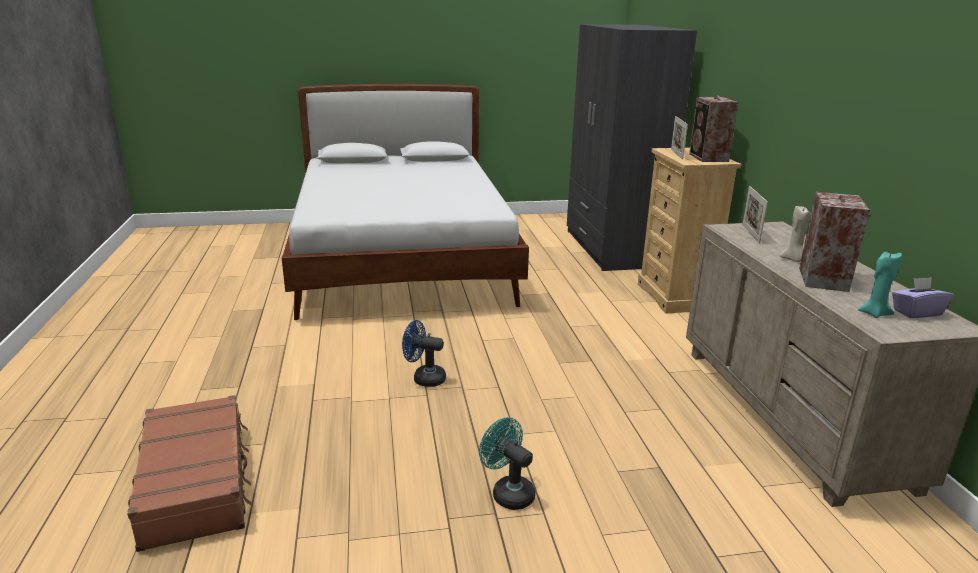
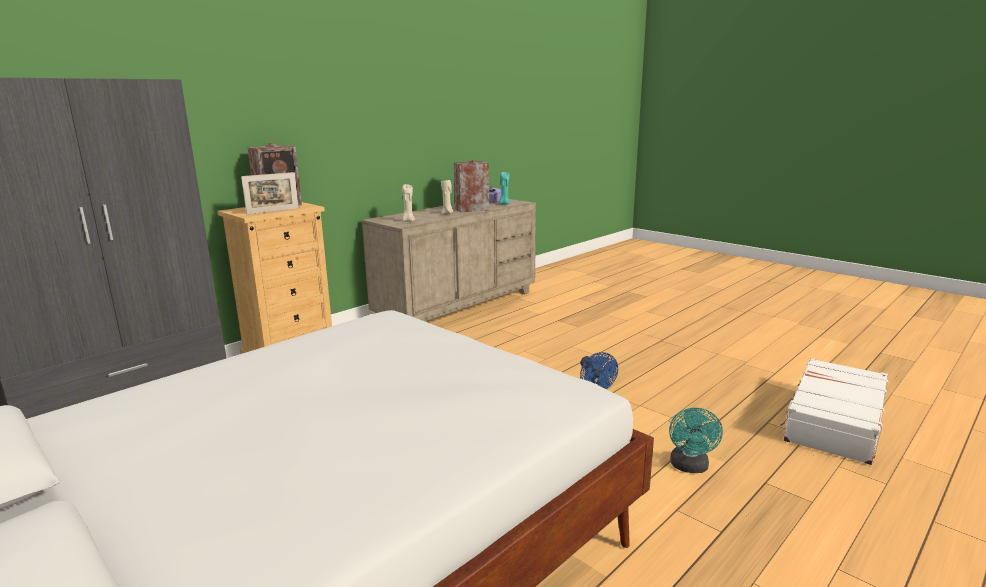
camera: 125 degrees left, 5 degrees down
brown suitcase [127,395,252,552] -> white suitcase [780,358,888,465]
turquoise fan [479,417,535,510] -> turquoise fan moved to [669,408,723,473]
picture frame [742,186,768,244] -> beige candle [402,184,415,221]

